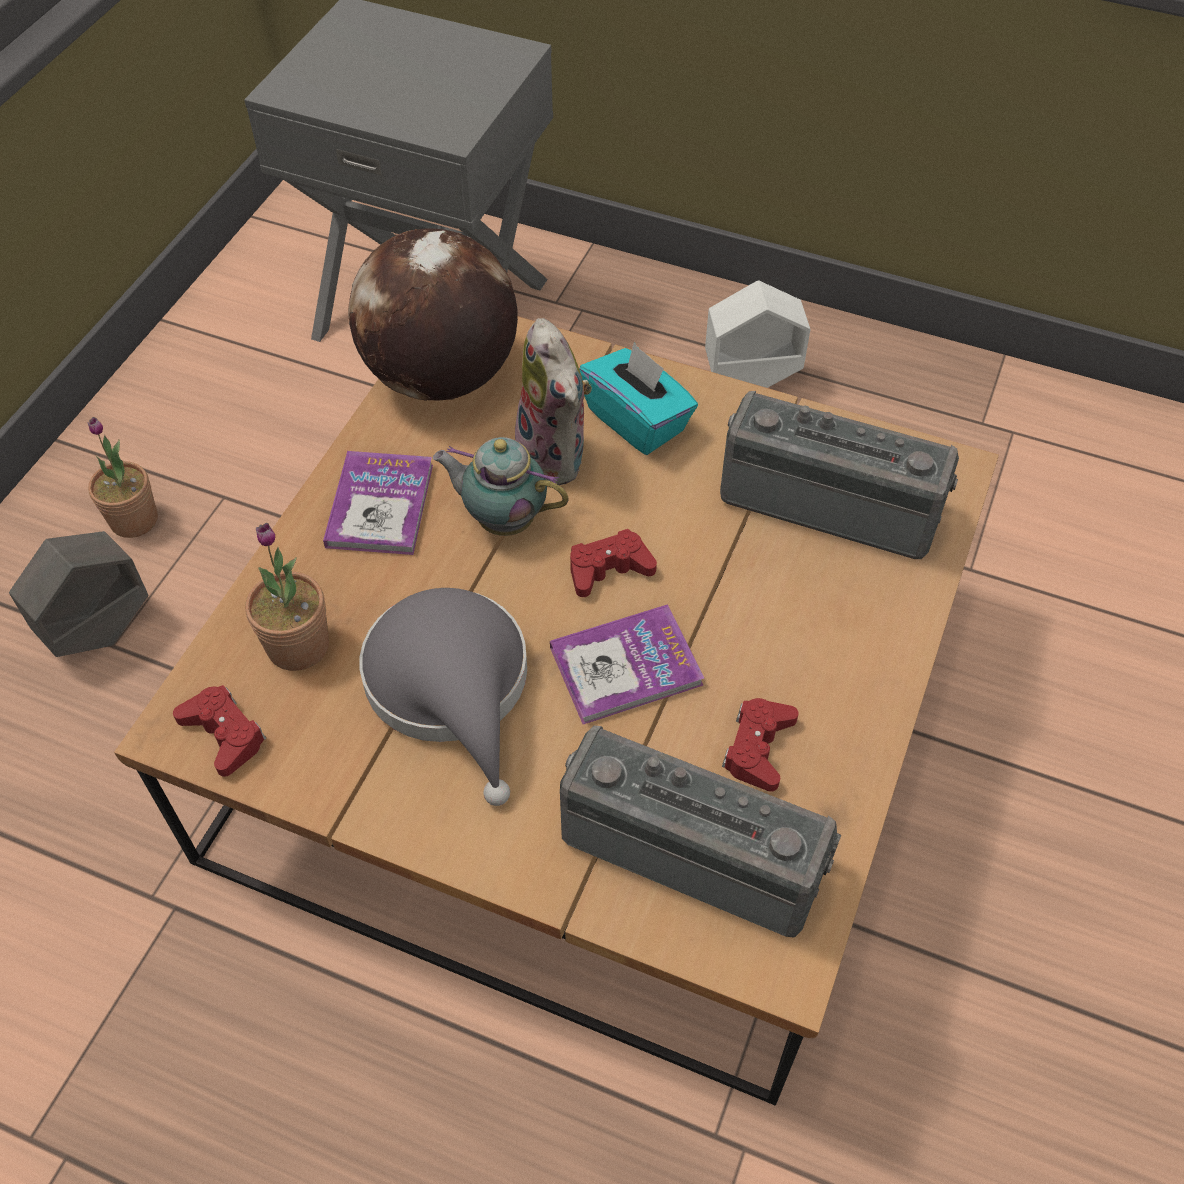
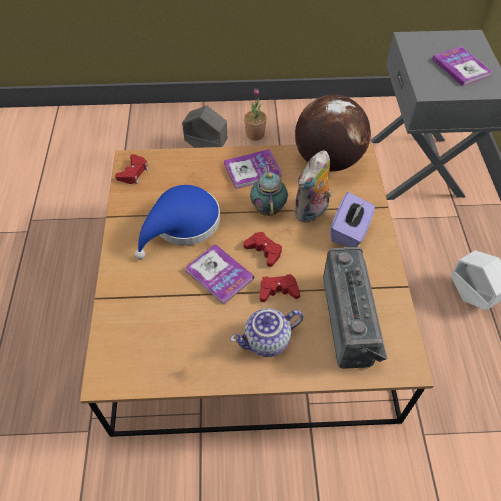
camera: 65 degrees right, 0 degrees up
potted plant [245,523,329,671] -> none
grey hat [360,588,527,806] -> blue hat [135,185,220,260]
radio [560,726,841,937] -> none
turquoise tissue box [579,343,698,455] -> purple tissue box [330,192,375,247]
red game controller [722,698,799,792] -> red game controller moved to [260,274,300,302]
none -> teapot [230,308,303,357]
none -> book [432,46,492,86]

